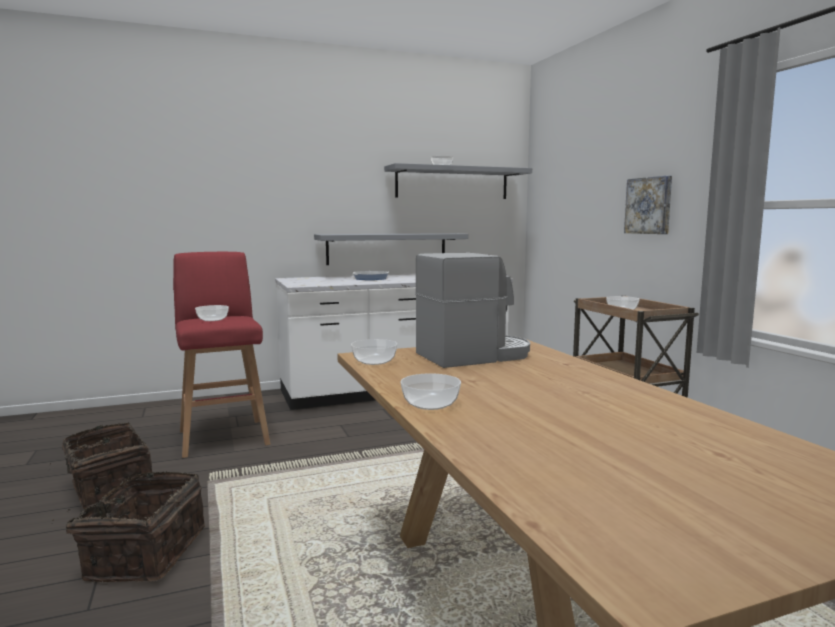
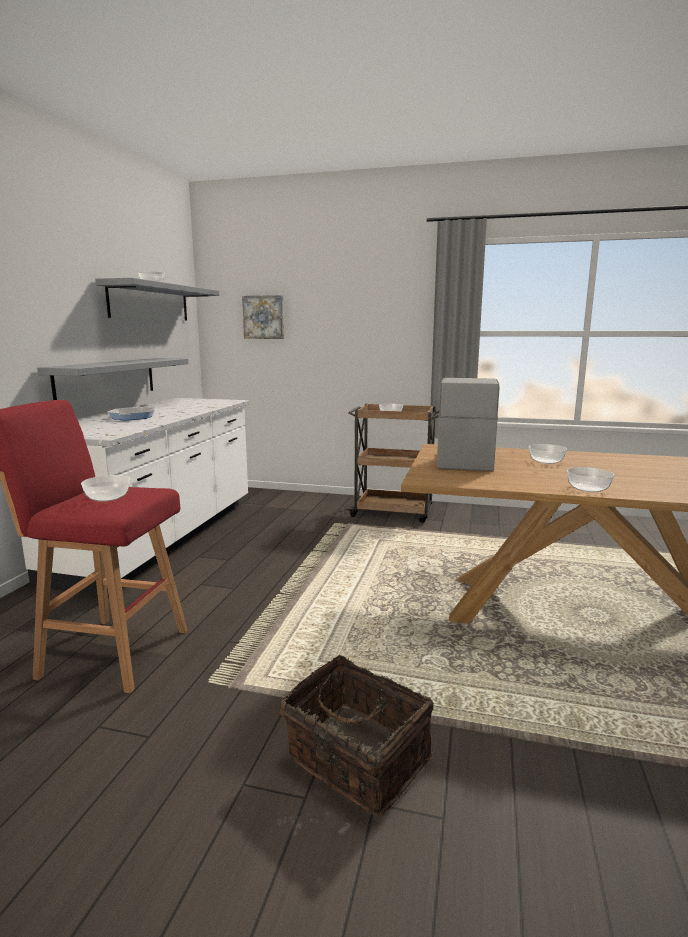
camera: 55 degrees left, 5 degrees up
basket [49,422,152,509] -> none
bowl [351,339,397,365] -> bowl moved to [529,444,567,464]
picture [624,176,672,234] -> picture moved to [242,295,284,339]

